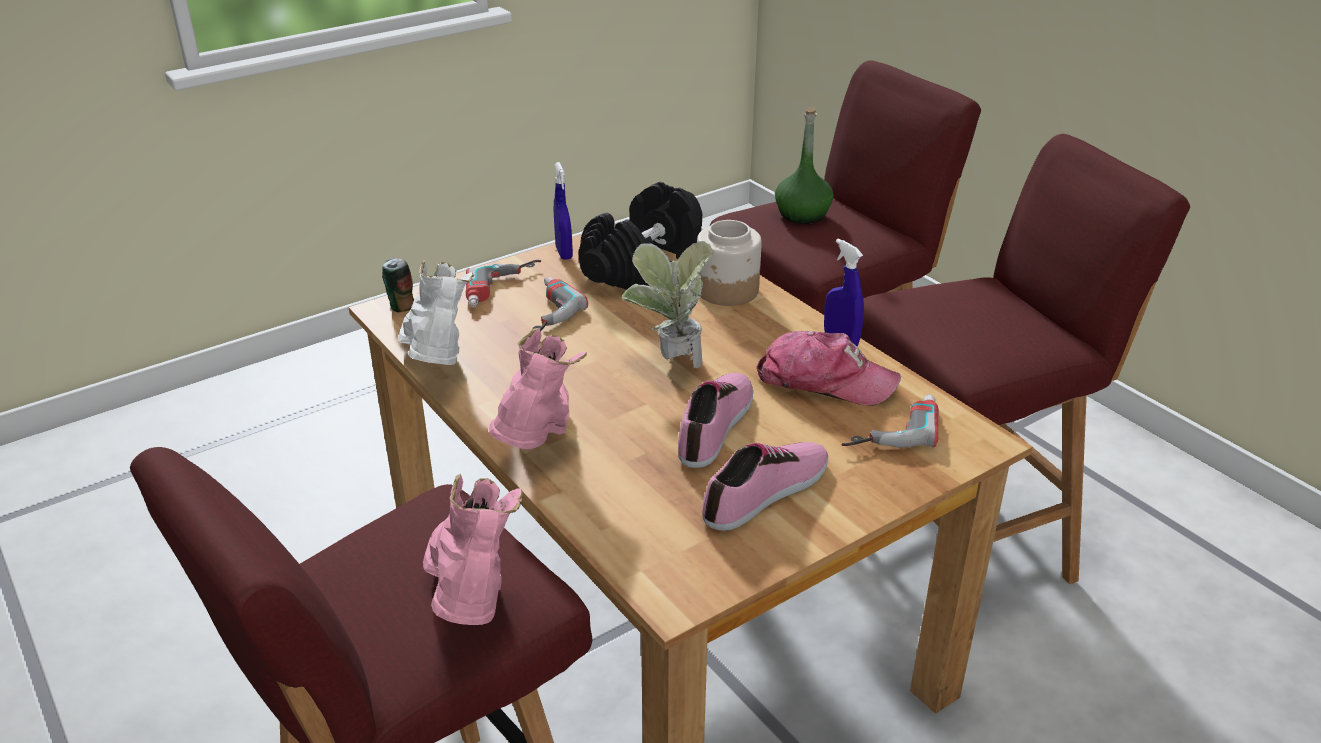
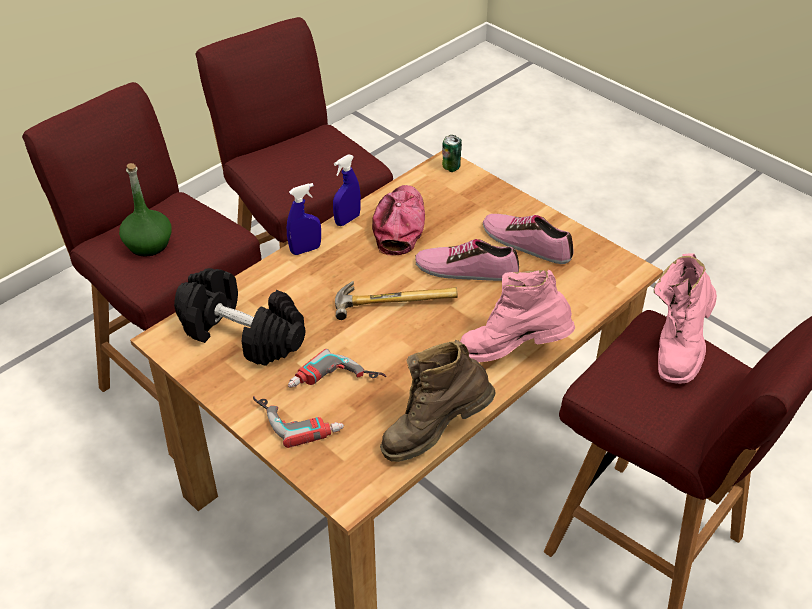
camera: 100 degrees left, 10 degrees up
can [382,258,414,312] -> can moved to [442,135,462,172]
white boot [398,260,474,365] -> brown boot [380,340,496,462]
pink boot [423,474,523,625] -> pink boot turned 45 degrees counterclockwise [654,253,717,384]
blue spray bottle [554,162,573,260] -> blue spray bottle moved to [287,183,321,255]
potted plant [622,241,713,368] -> hammer [335,281,458,320]
jar [697,220,762,306] -> none
power drill [842,394,939,448] -> none

